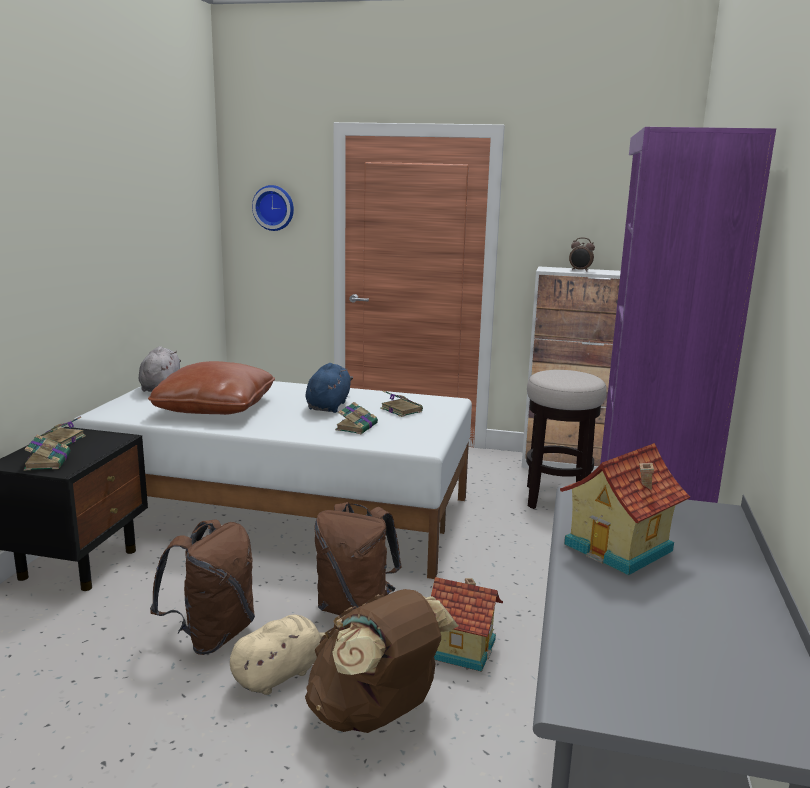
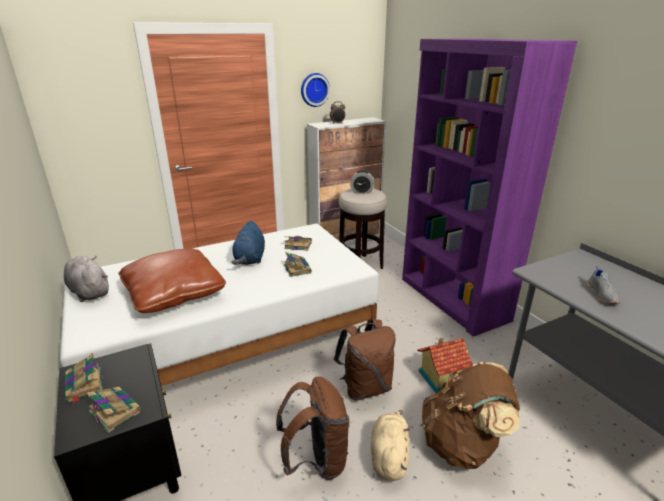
camera: 40 degrees left, 10 degrees up
wall clock [252,185,294,231] -> wall clock moved to [301,73,330,107]
blue plush toy [305,363,353,413] -> blue plush toy turned 150 degrees counterclockwise [232,221,265,265]
toy house [560,443,690,575] -> grey shoe [587,266,620,304]
none -> alarm clock [350,170,374,194]

